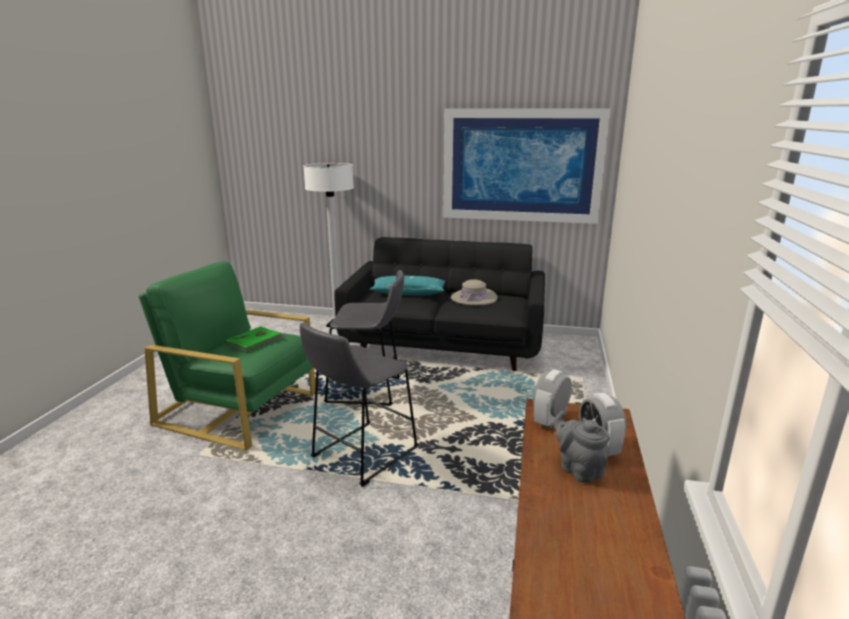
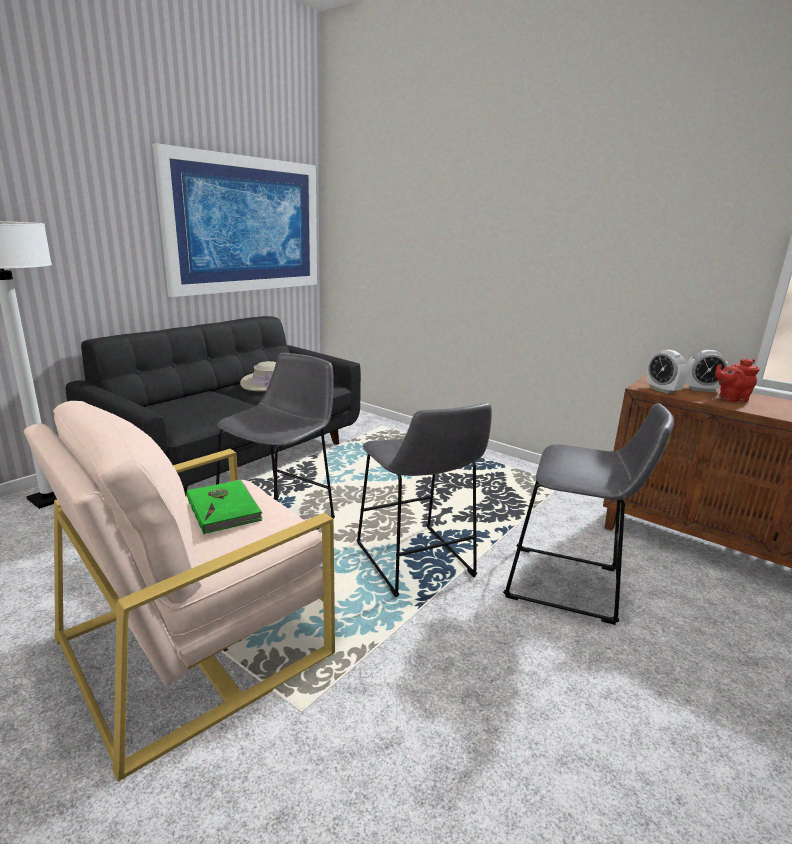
camera: 65 degrees left, 0 degrees up
green armchair [139,261,316,451] -> beige armchair [24,401,335,782]
turquoise pillow [370,276,445,296] -> none
grey teapot [553,410,610,483] -> red teapot [715,359,760,402]
none -> grey stool [503,403,674,625]

